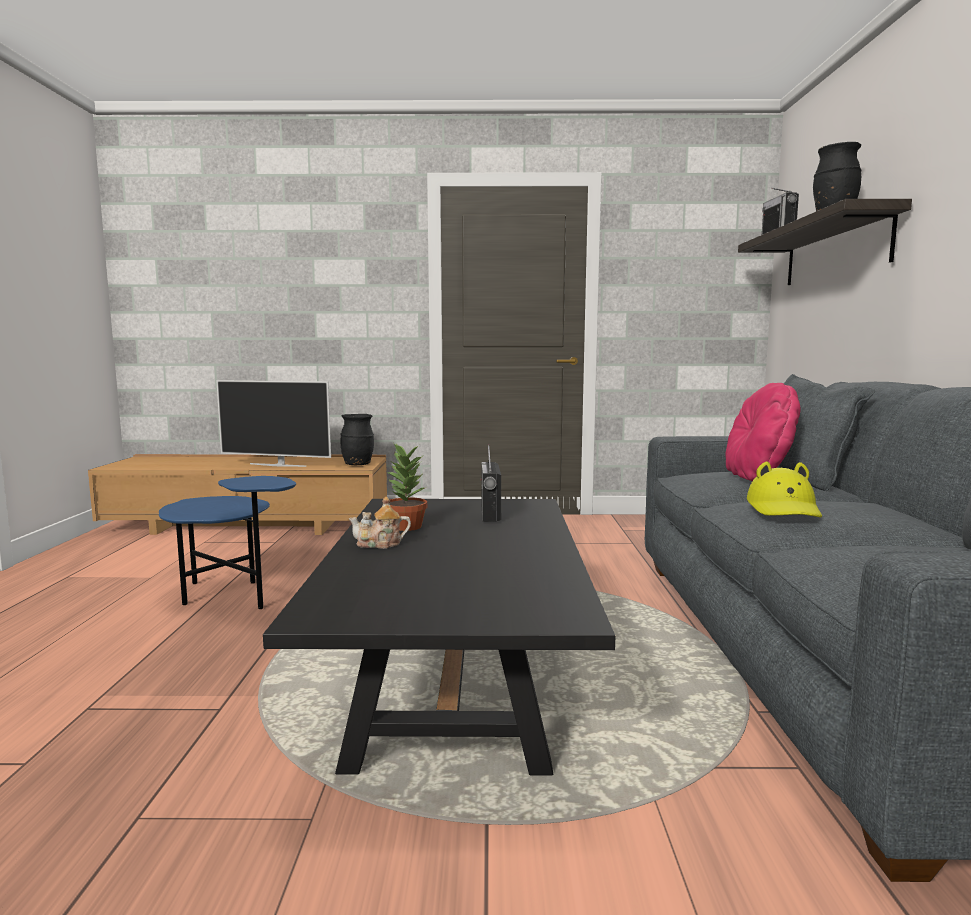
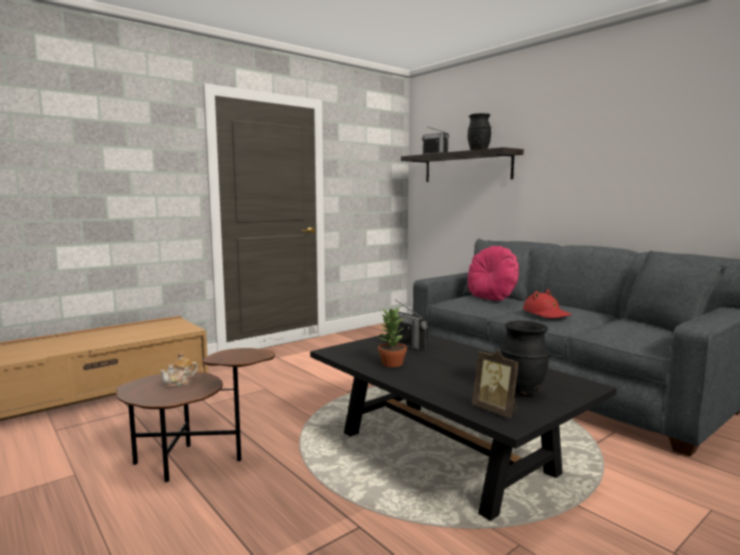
camera: 40 degrees left, 0 degrees up
blue side table [159,476,296,609] -> brown side table [116,348,275,482]
television [216,380,331,467] -> none
black vase [340,414,374,465] -> black vase moved to [500,320,549,396]
teapot [348,496,411,549] -> teapot moved to [159,352,198,388]
yellow hat [747,461,822,518] -> red hat [523,289,572,318]
none -> picture frame [472,350,519,418]

